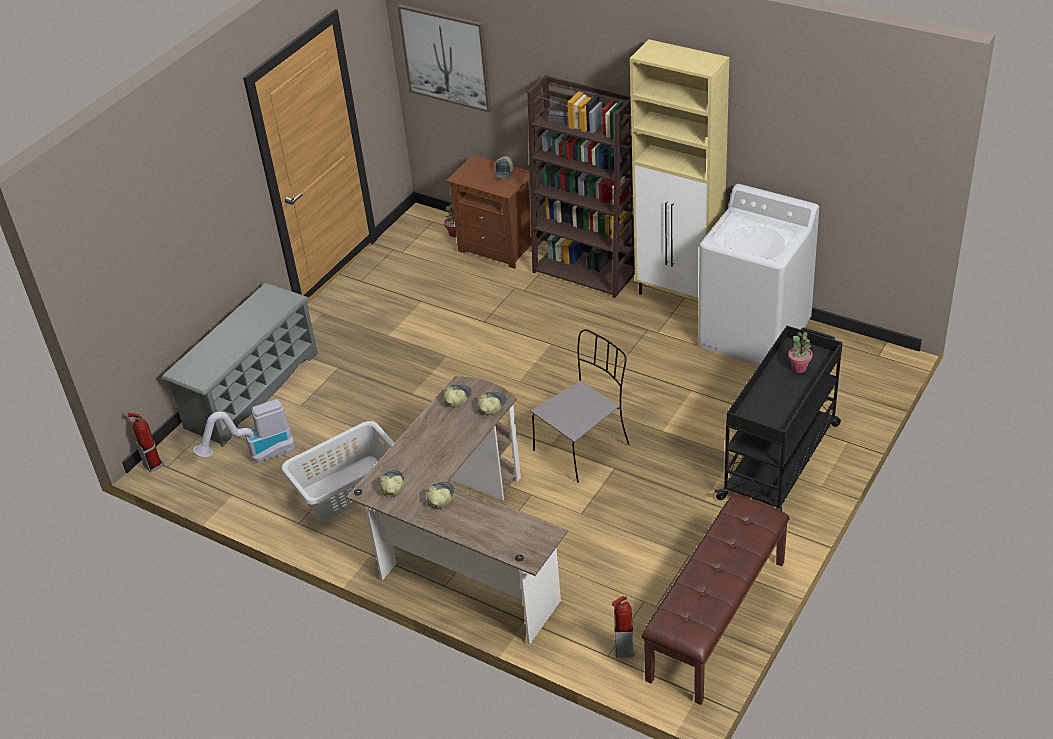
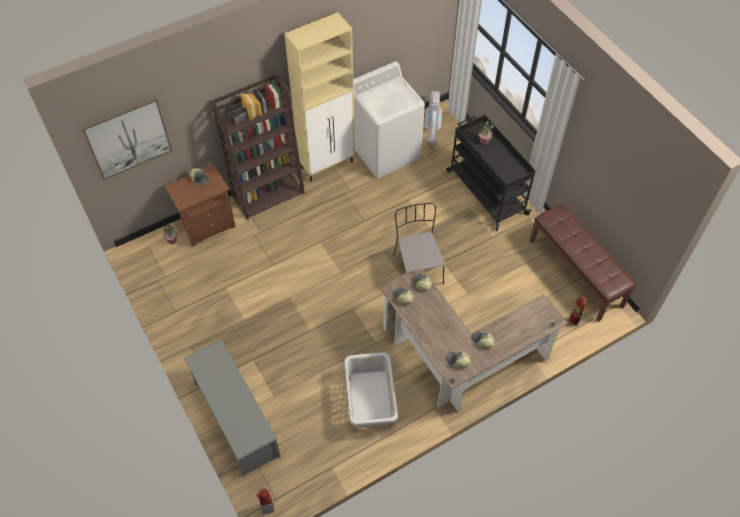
camera: 65 degrees left, 15 degrees up
vacuum cleaner [193,399,295,463] -> vacuum cleaner moved to [424,91,442,142]

